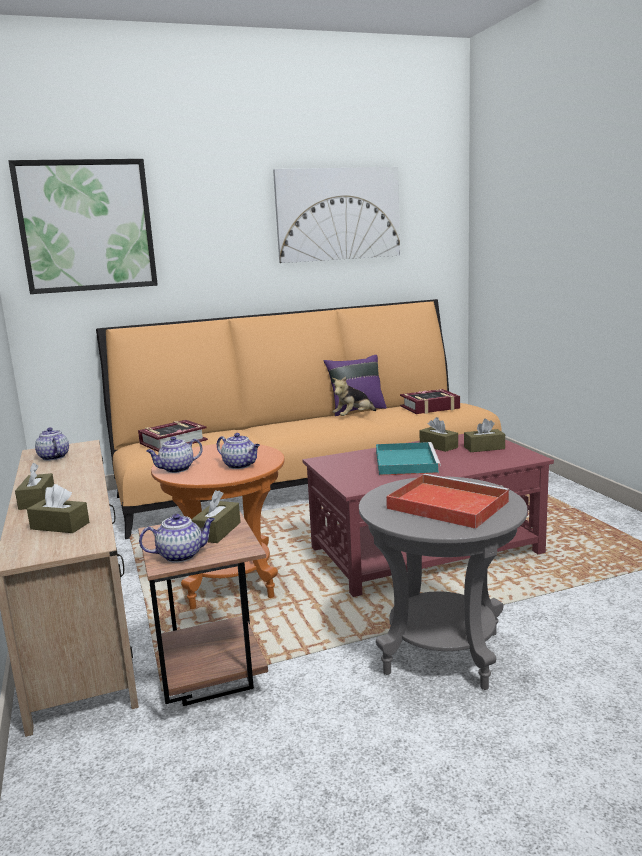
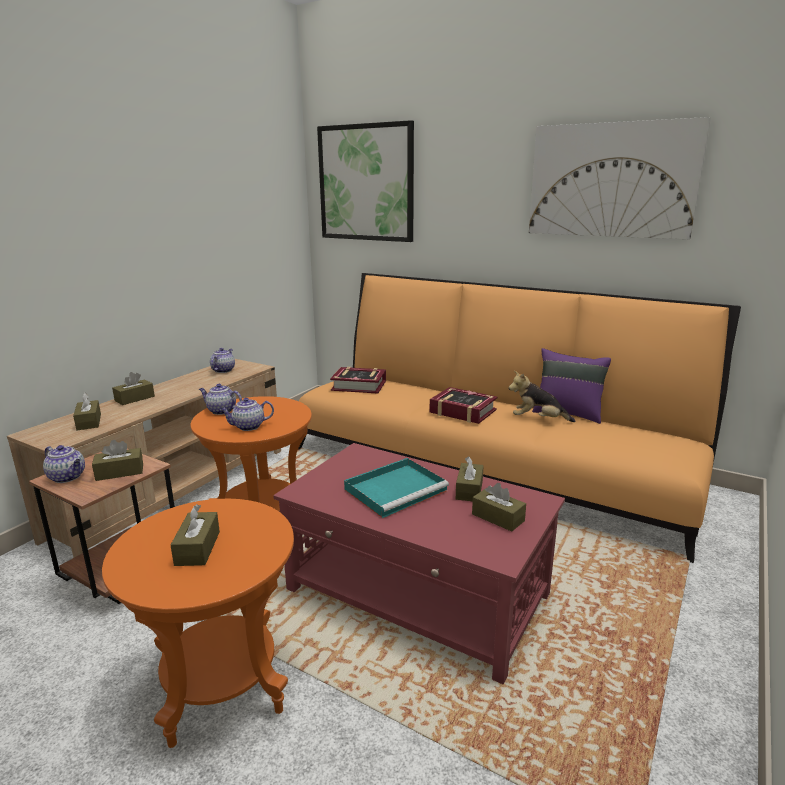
camera: 50 degrees right, 5 degrees up
teapot [217,433,260,469] -> teapot turned 75 degrees clockwise [220,398,274,431]
grey side table [359,476,528,690] -> orange side table [102,499,294,748]
red tray [386,474,510,529] -> brown tissue box [171,504,220,566]
book [400,389,460,414] -> book moved to [429,387,497,424]

